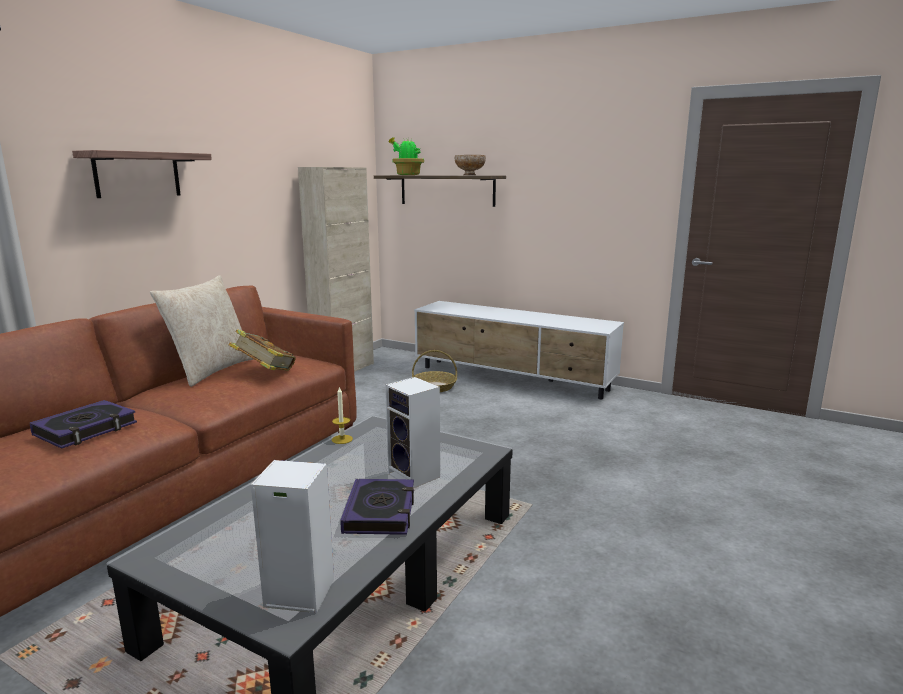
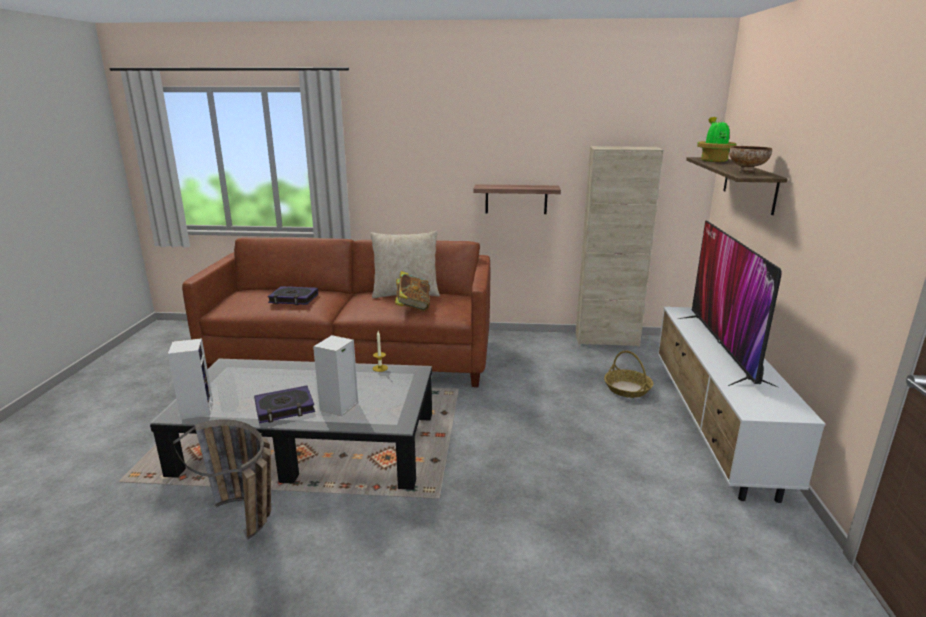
camera: 65 degrees right, 5 degrees up
shelf [72,150,212,198] -> shelf moved to [474,184,561,214]
none -> basket [173,419,271,540]
none -> television [678,221,781,387]

